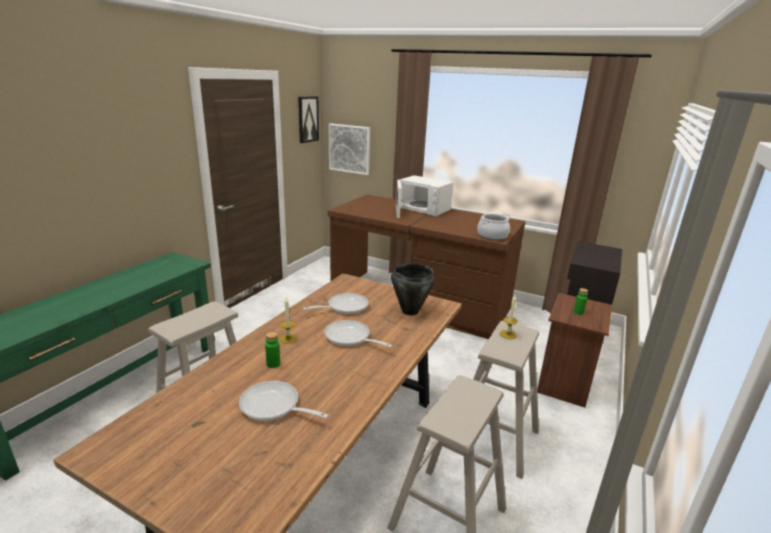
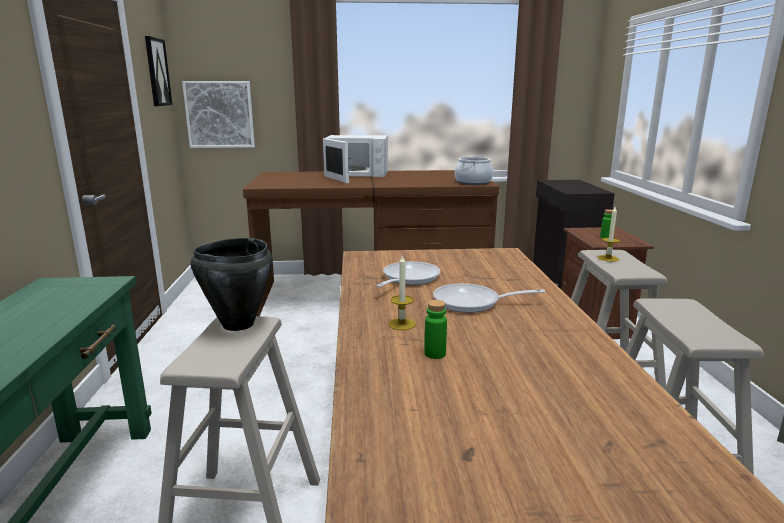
camera: 30 degrees left, 5 degrees down
frying pan [239,381,329,421] -> none
black cooking pot [391,264,434,315] -> black cooking pot moved to [191,238,272,331]

